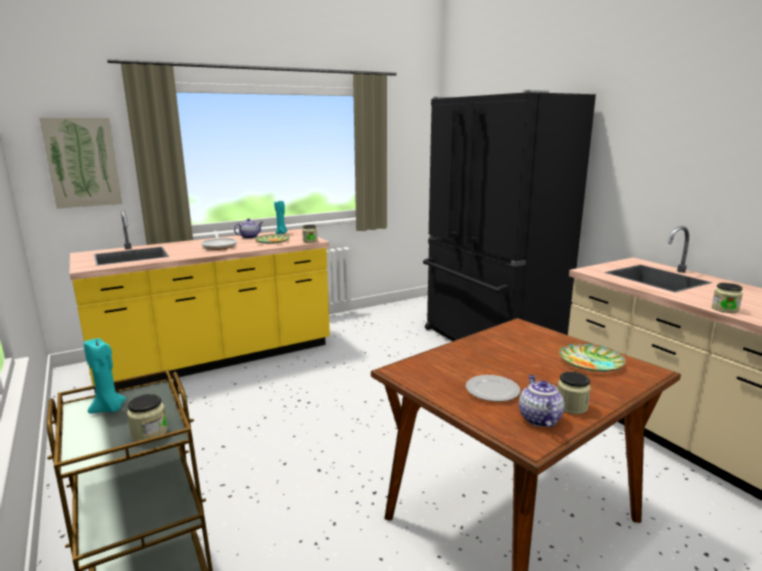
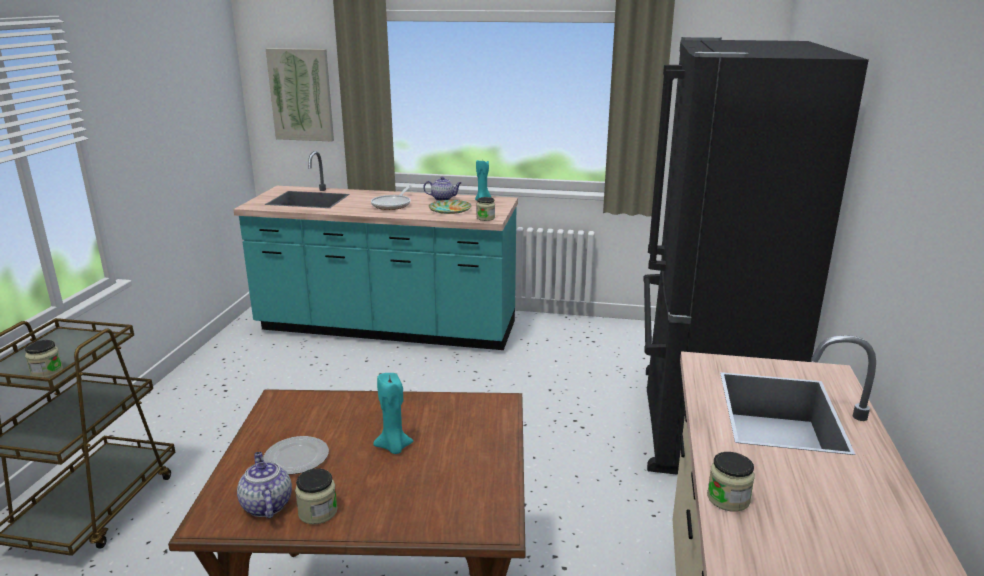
camera: 40 degrees right, 5 degrees up
yellow counter [69,211,330,395] -> turquoise counter [233,151,518,350]
turquoise candle [84,338,126,414] -> turquoise candle moved to [373,373,413,454]
teapot [519,375,565,427] -> teapot turned 60 degrees counterclockwise [237,452,292,518]
plate [559,343,626,372] -> none

